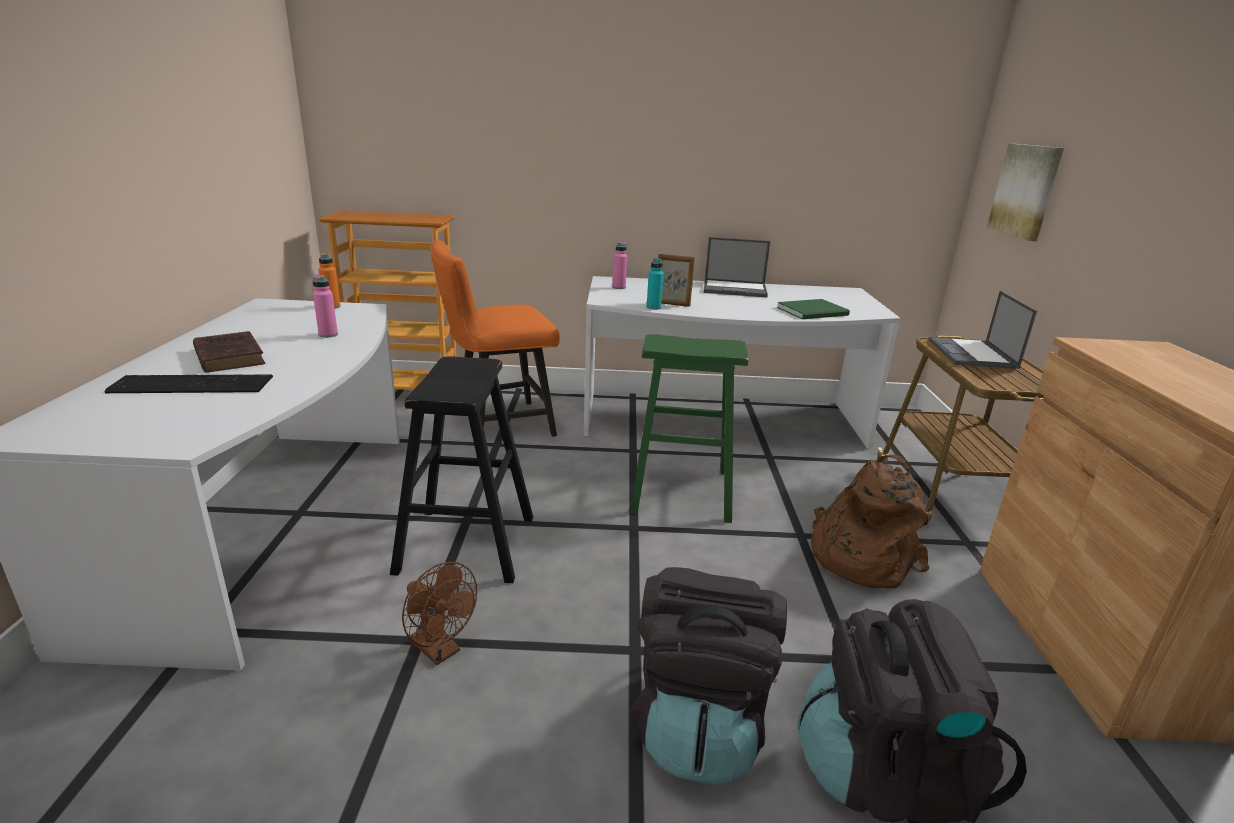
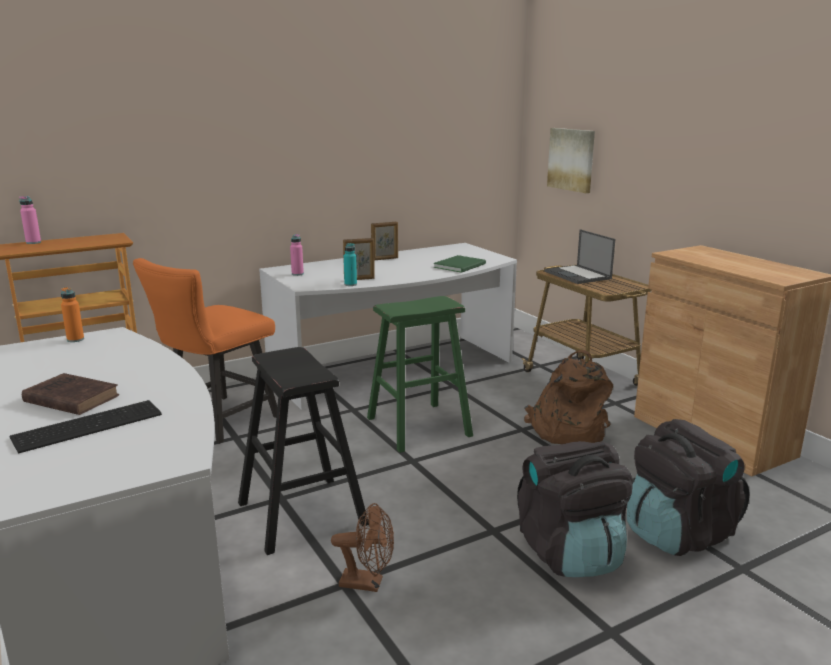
camera: 30 degrees left, 5 degrees down
pink bottle [312,274,338,338] -> pink bottle moved to [19,196,41,244]
laptop [704,237,770,297] -> picture frame [371,222,398,260]

